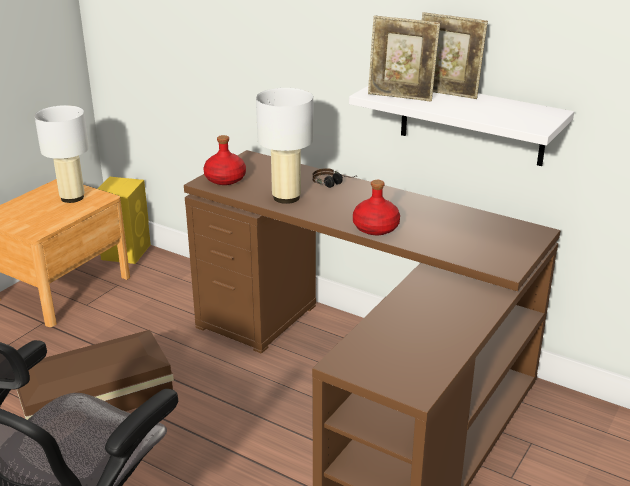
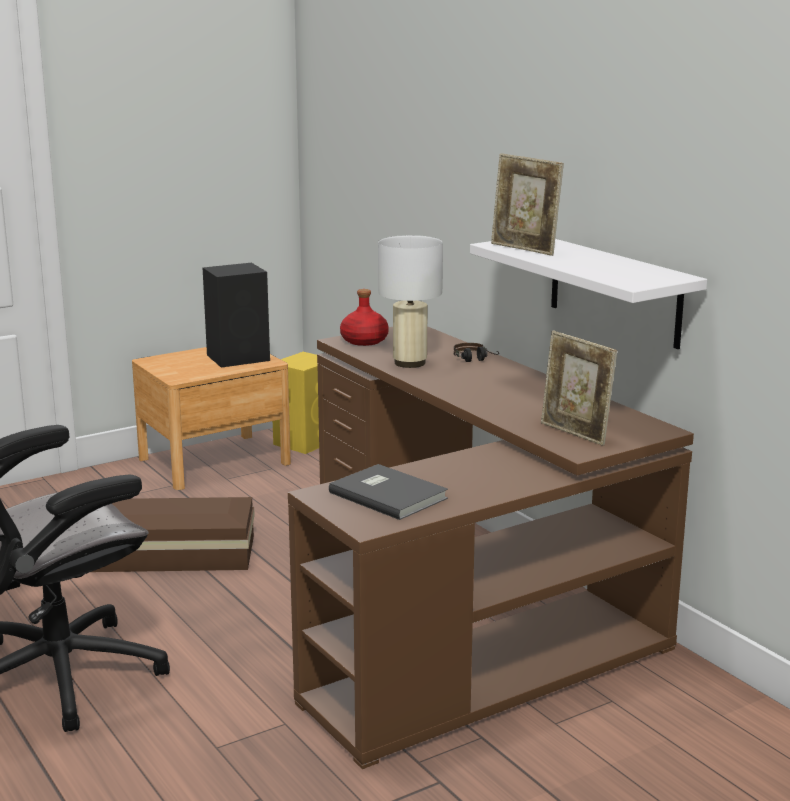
camera: 25 degrees right, 10 degrees down
white table lamp [35,105,89,203] -> black speaker [203,263,270,368]
red bottle [353,180,400,235] -> none
picture frame [422,12,488,99] -> picture frame moved to [541,331,617,446]
none -> grey book [329,464,448,520]

